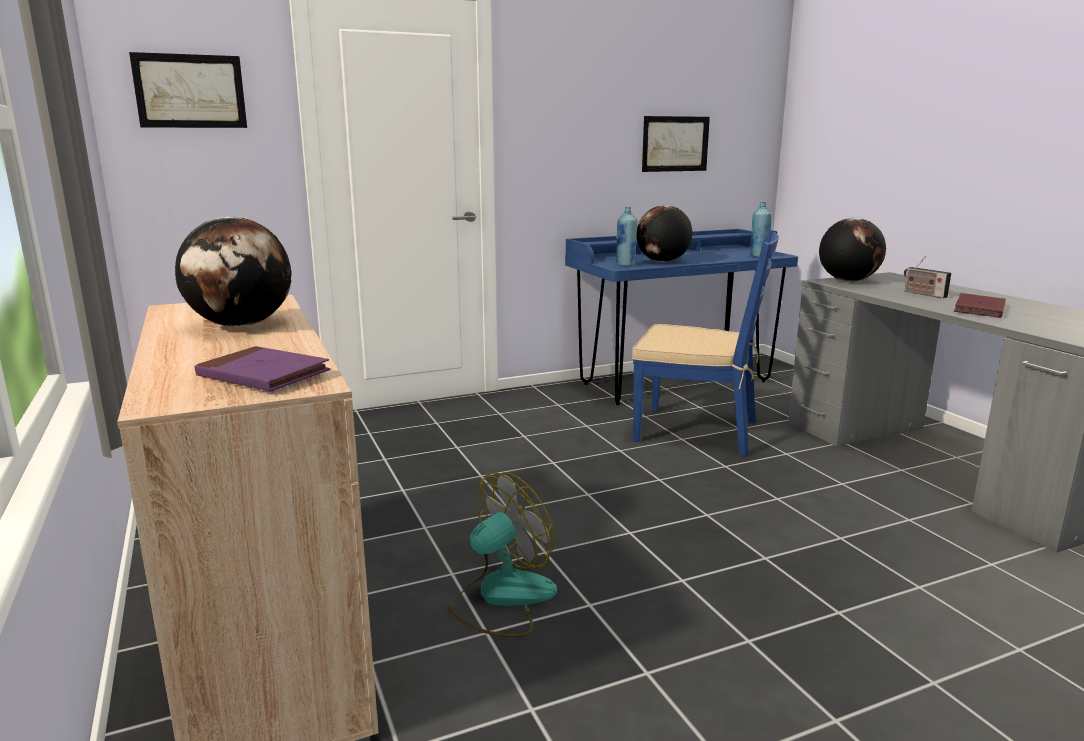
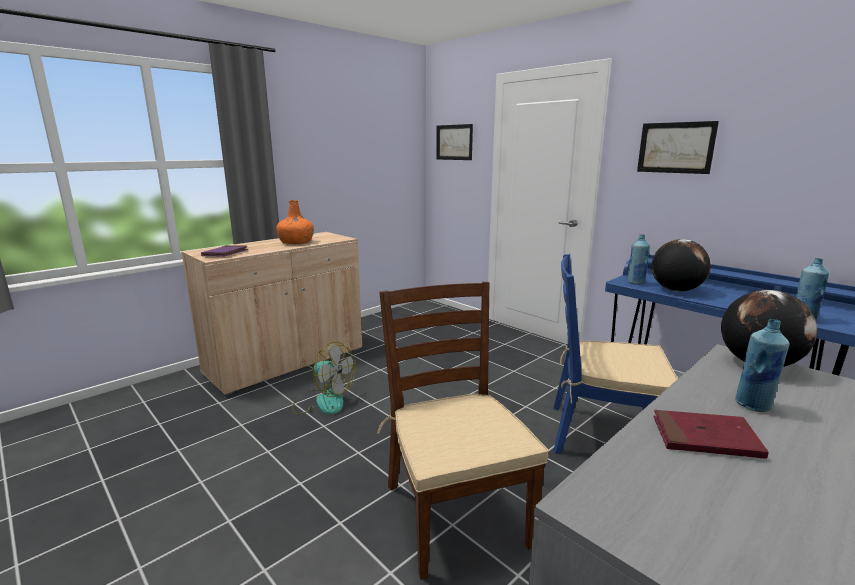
camera: 70 degrees right, 0 degrees up
globe [175,217,292,327] -> orange bottle [276,200,314,244]
blue chair [632,230,779,457] -> blue chair turned 105 degrees clockwise [553,254,678,454]
picture [642,116,710,172] -> picture moved to [637,121,719,174]
radio [904,256,951,298] -> blue bottle [735,319,790,412]
none -> brown chair [377,282,549,580]

